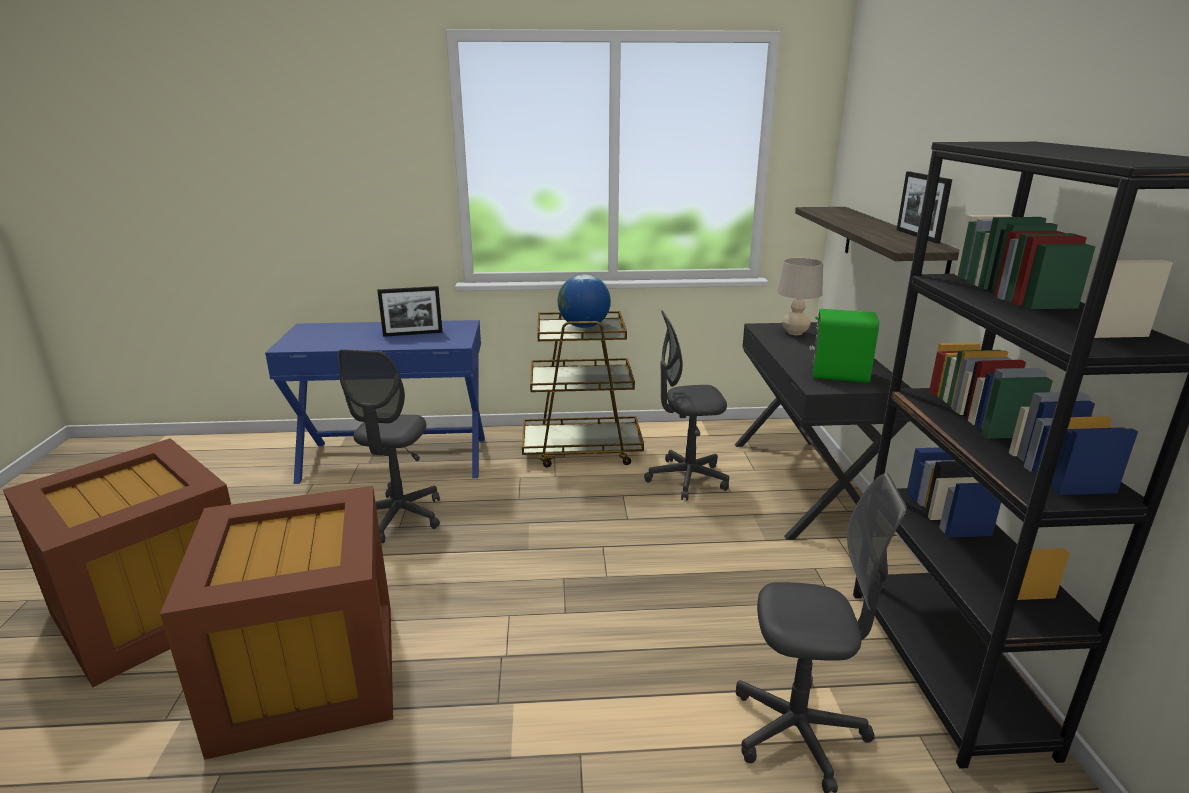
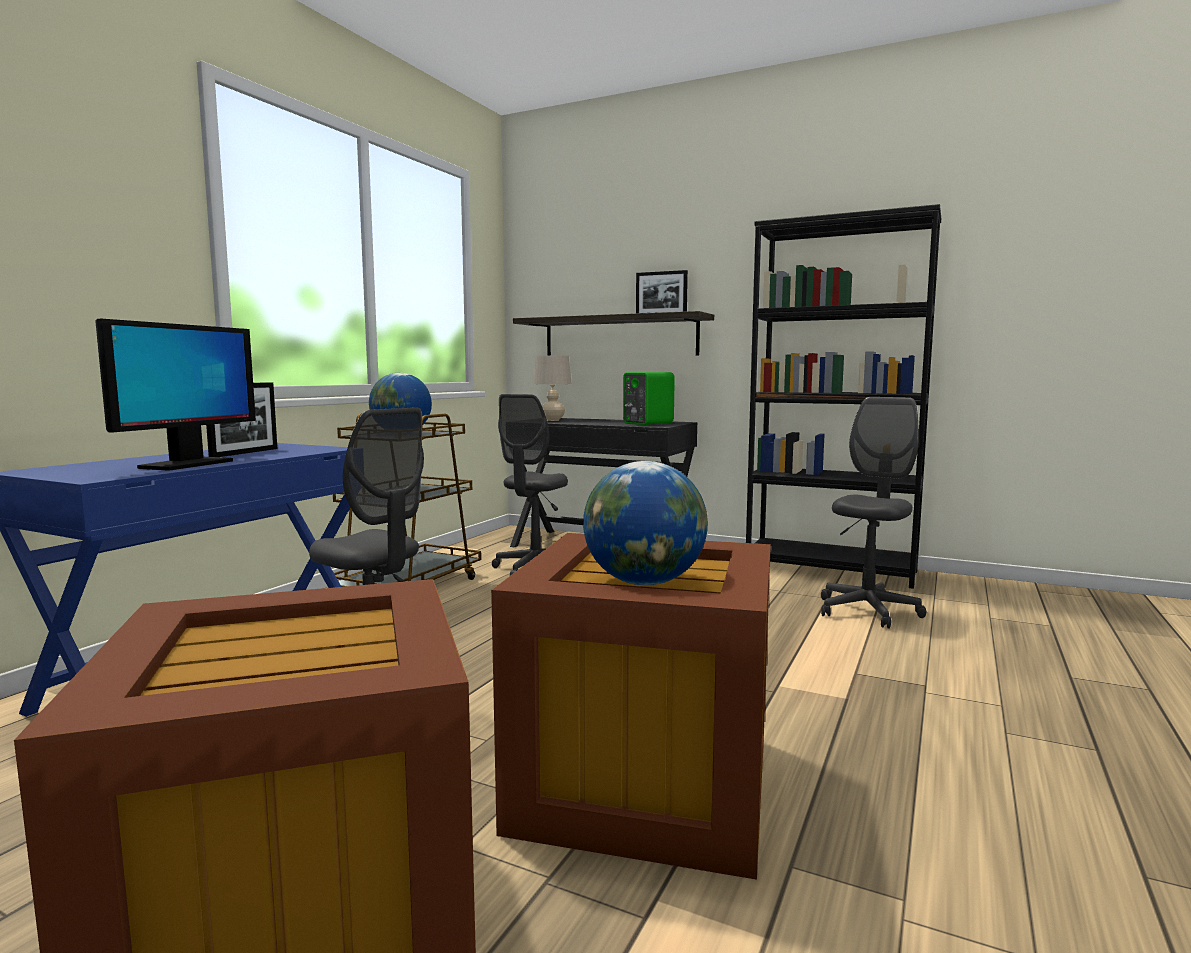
camera: 60 degrees left, 15 degrees down
none -> monitor [95,319,256,471]
none -> globe [583,461,708,585]

